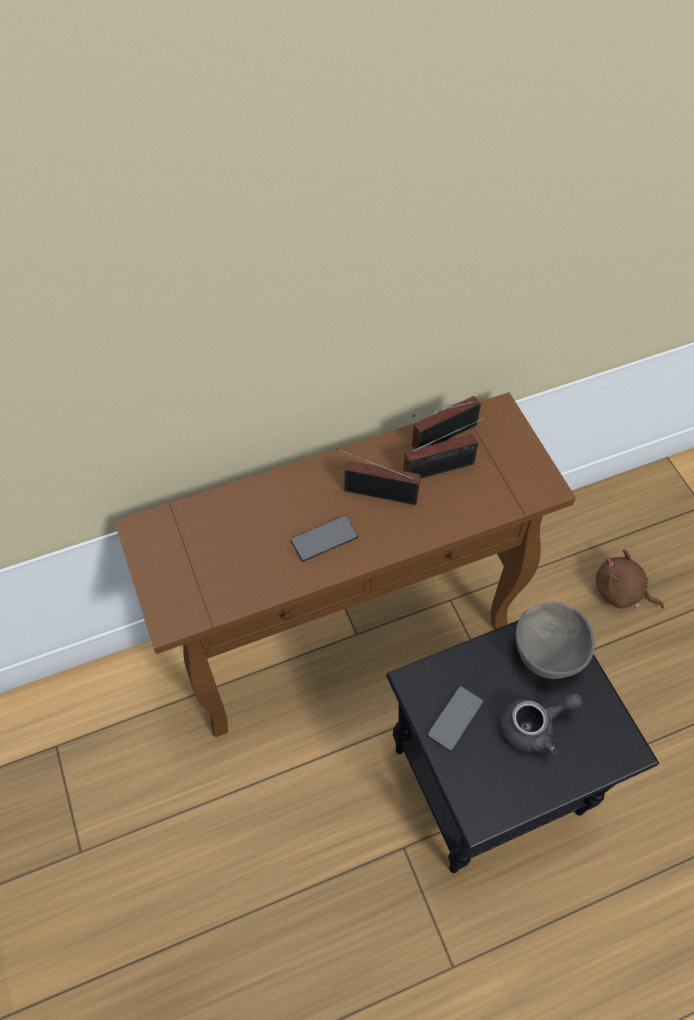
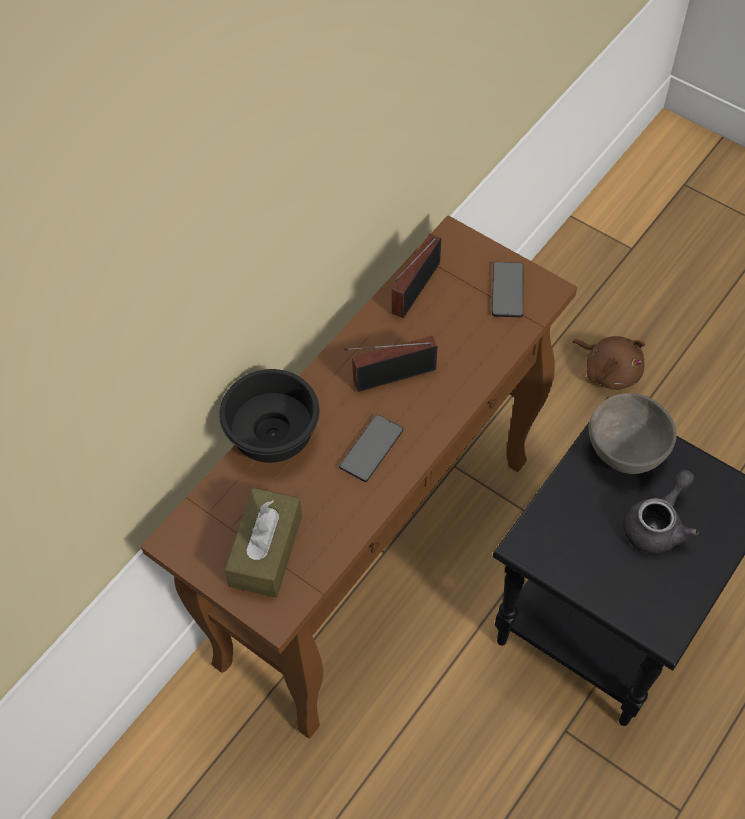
camera: 30 degrees left, 0 degrees up
radio [403,416,487,479] -> none
phone [427,686,484,752] -> phone moved to [492,262,523,317]
brown plush toy [596,549,664,609] -> brown plush toy turned 135 degrees counterclockwise [573,336,645,390]
none -> black bowl [219,369,319,463]
none -> brown tissue box [225,488,302,598]

